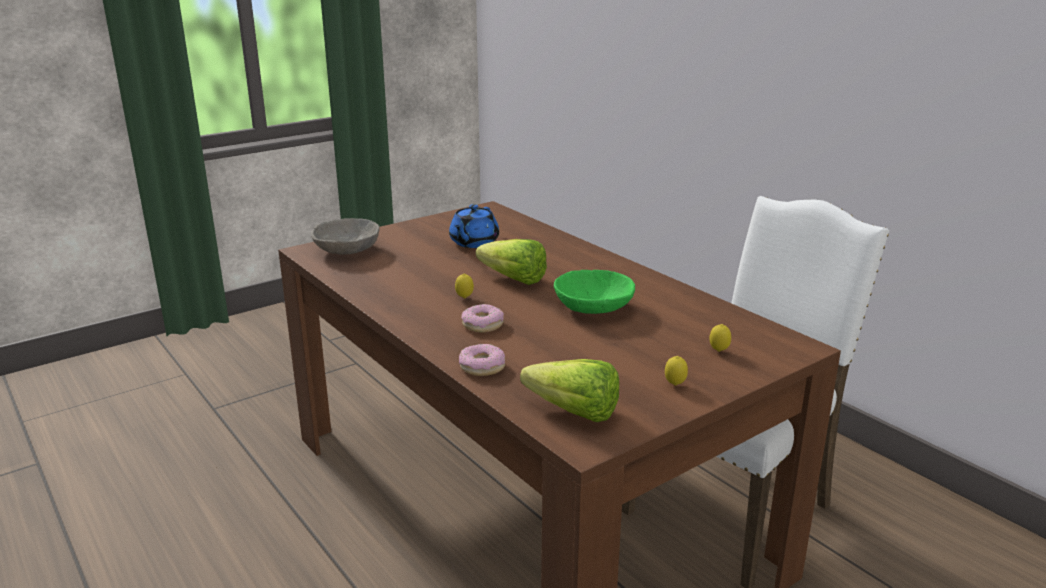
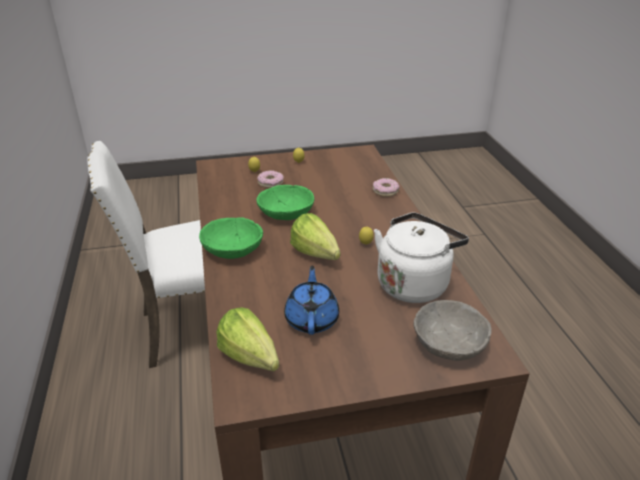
camera: 155 degrees left, 10 degrees up
blue teapot [449,204,499,248] -> blue teapot turned 45 degrees counterclockwise [284,266,339,335]
donut [461,304,504,333] -> donut moved to [257,170,284,188]
lettuce [520,359,619,422] -> lettuce moved to [216,307,279,371]
none -> green bowl [199,218,263,259]
none -> white kettle [374,212,469,303]

